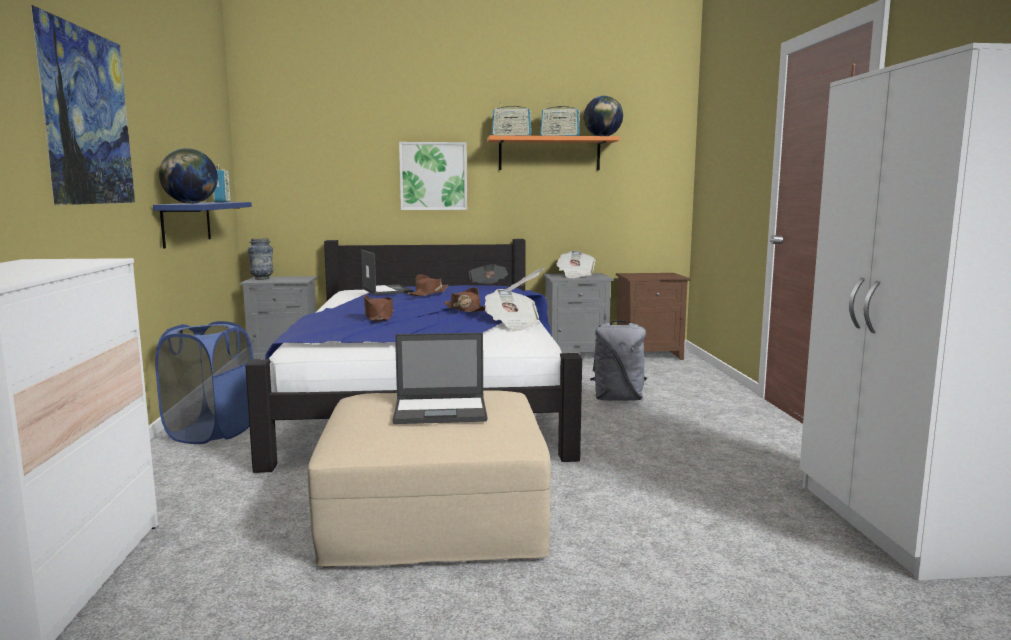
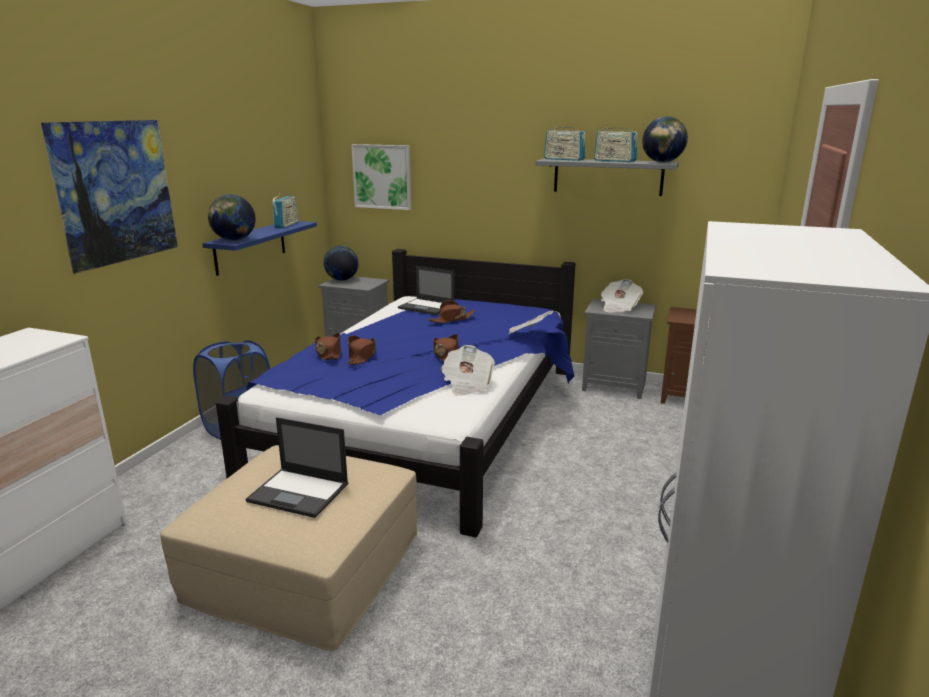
camera: 25 degrees right, 10 degrees up
vase [248,238,273,280] -> globe [324,246,359,281]
laptop [361,250,413,295] -> laptop turned 120 degrees clockwise [398,266,454,315]
picture [399,142,467,210] -> picture moved to [351,144,411,210]
newspaper [468,264,509,284] -> none
orange shelf [487,135,620,170] -> grey shelf [535,158,679,196]
grey backpack [590,320,647,401] -> none
none -> brown hat [315,333,341,360]

